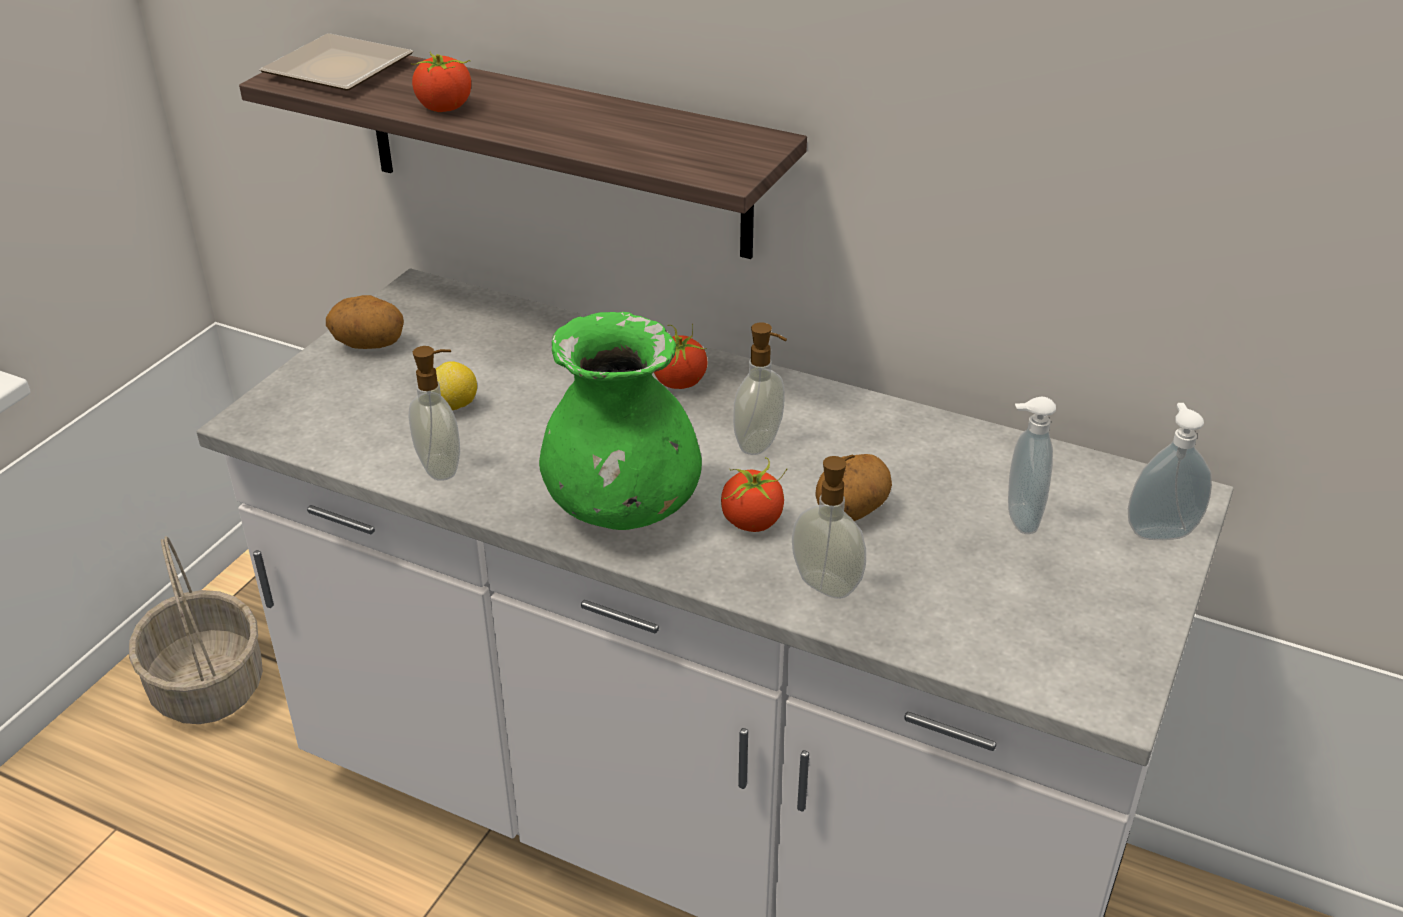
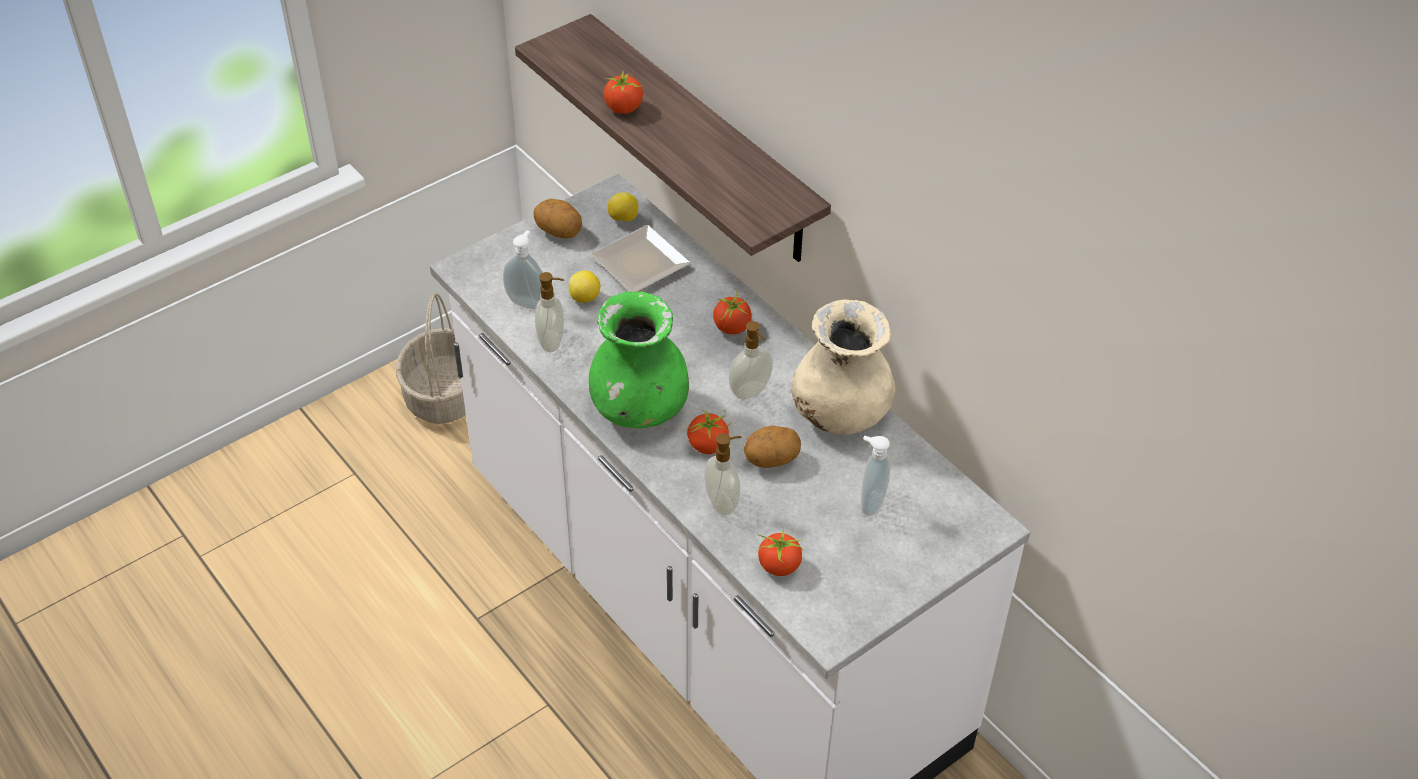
camera: 25 degrees right, 10 degrees up
plate [259,33,413,91] -> plate moved to [590,225,691,292]
soap dispenser [1128,403,1212,540] -> soap dispenser moved to [503,230,543,309]
none -> lemon [607,192,638,221]
none -> tomato [758,528,804,576]
none -> beige vase [791,299,895,435]

